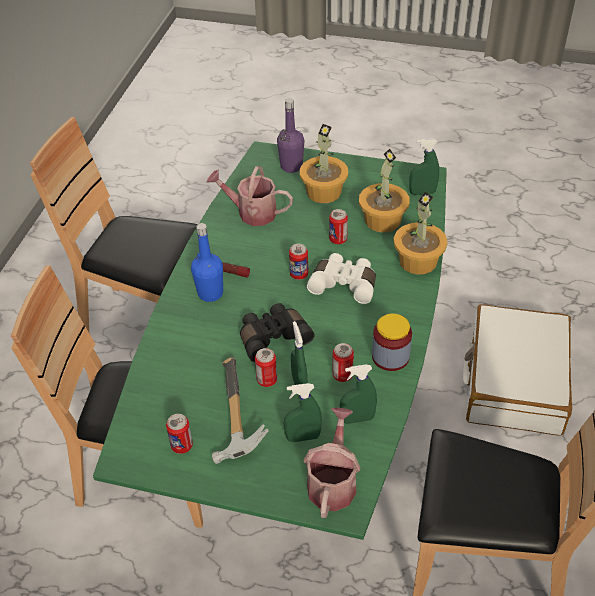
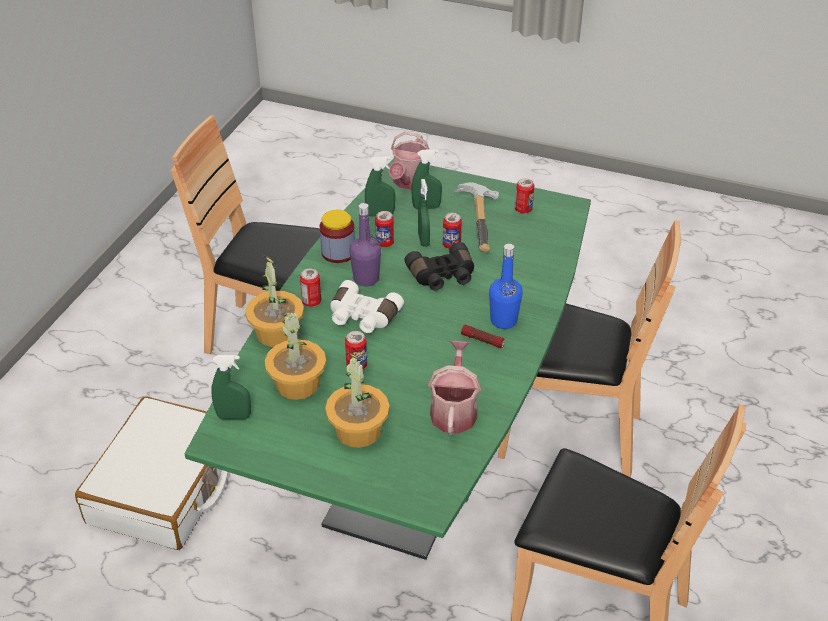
camera: 175 degrees left, 5 degrees down
watering can [206,166,293,226] -> watering can turned 105 degrees counterclockwise [428,340,481,435]
purple bottle [277,98,304,173] -> purple bottle moved to [349,203,381,286]
can [289,244,308,280] -> can moved to [300,268,321,307]

